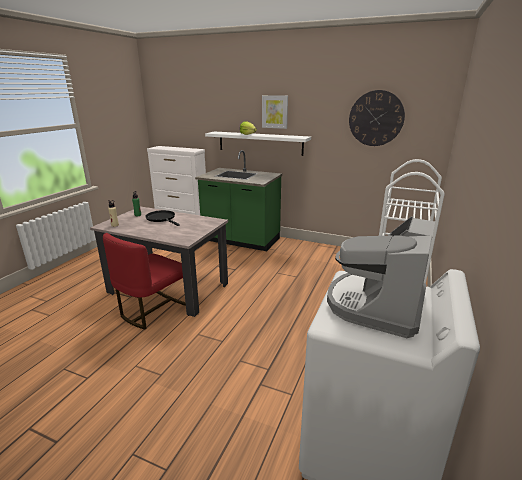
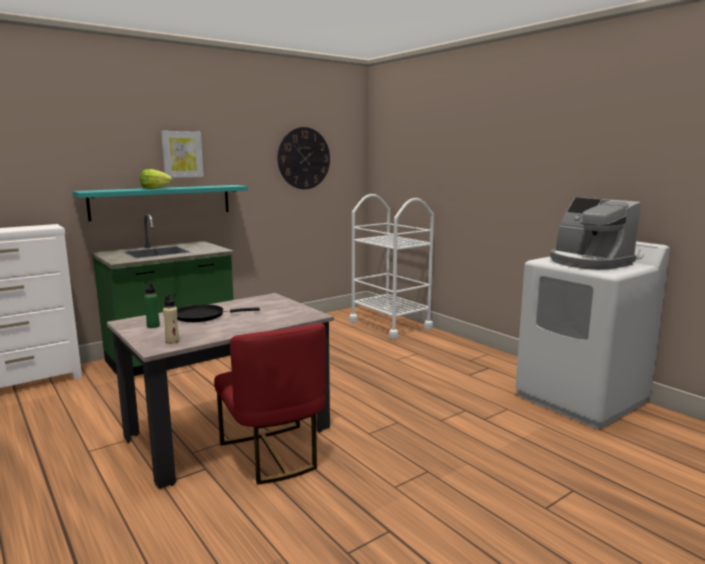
camera: 60 degrees left, 10 degrees down
white shelf [205,131,311,156] -> turquoise shelf [72,185,248,221]

